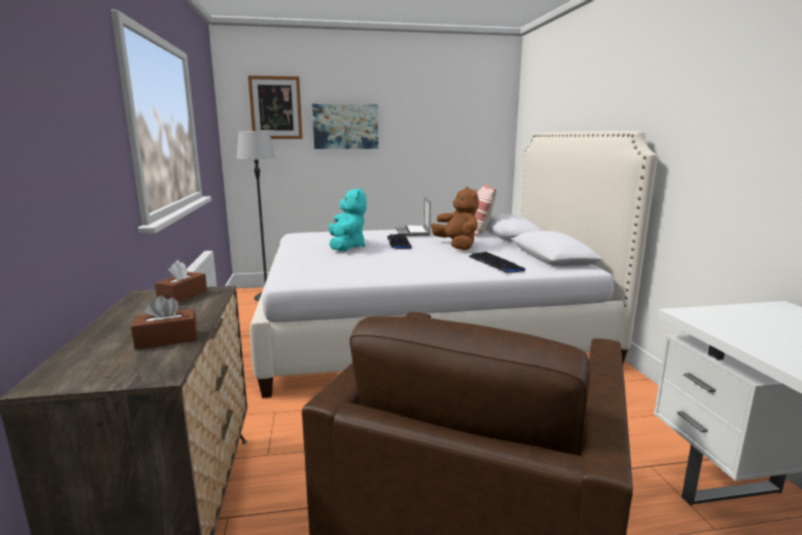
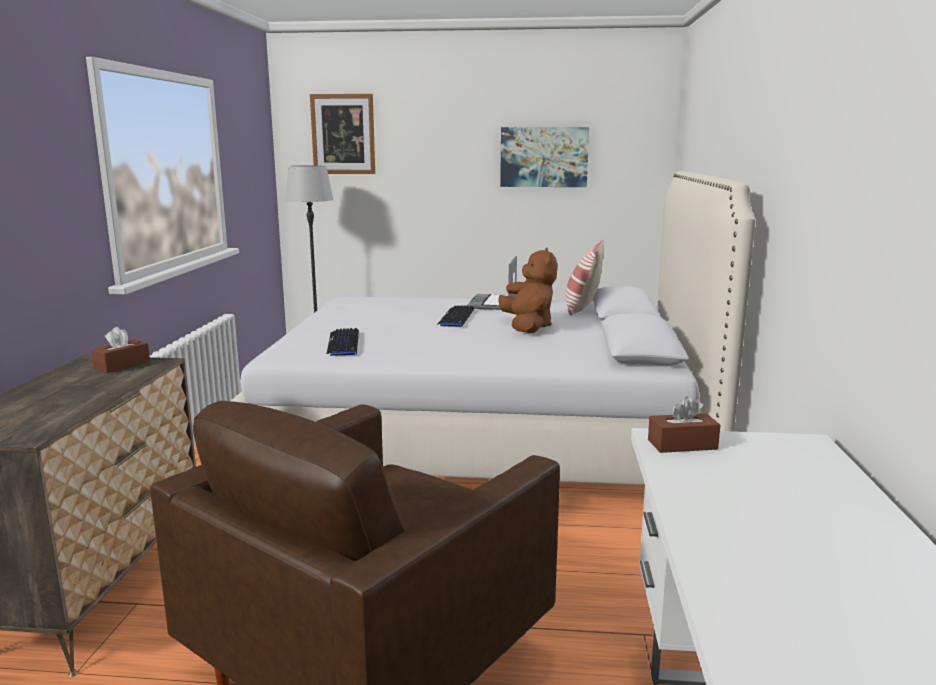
camera: 15 degrees right, 0 degrees up
brown tissue box [131,295,197,350] -> brown tissue box moved to [648,396,721,453]
picture [312,104,378,149] -> picture moved to [500,127,589,187]
turquoise plush toy [329,187,366,251] -> none
keyboard [468,252,525,273] -> keyboard moved to [327,328,359,356]

